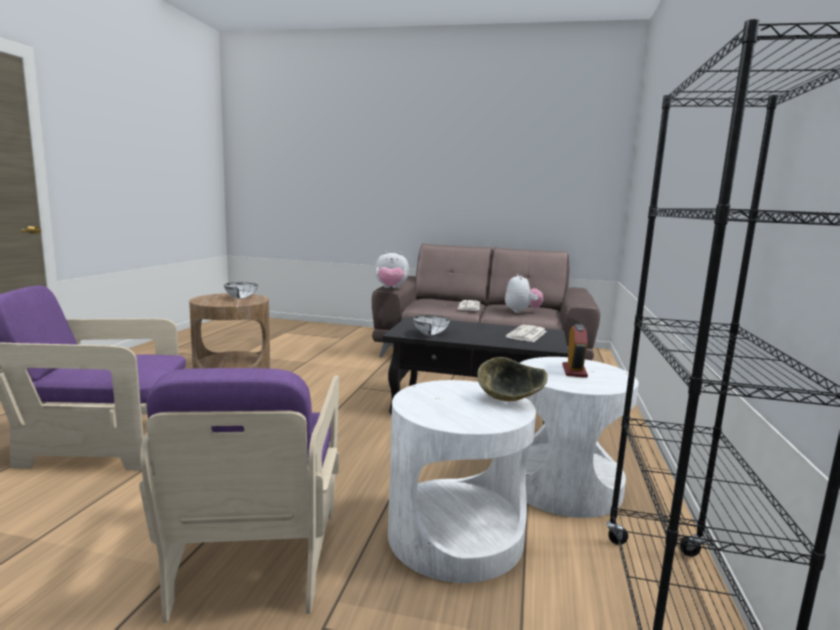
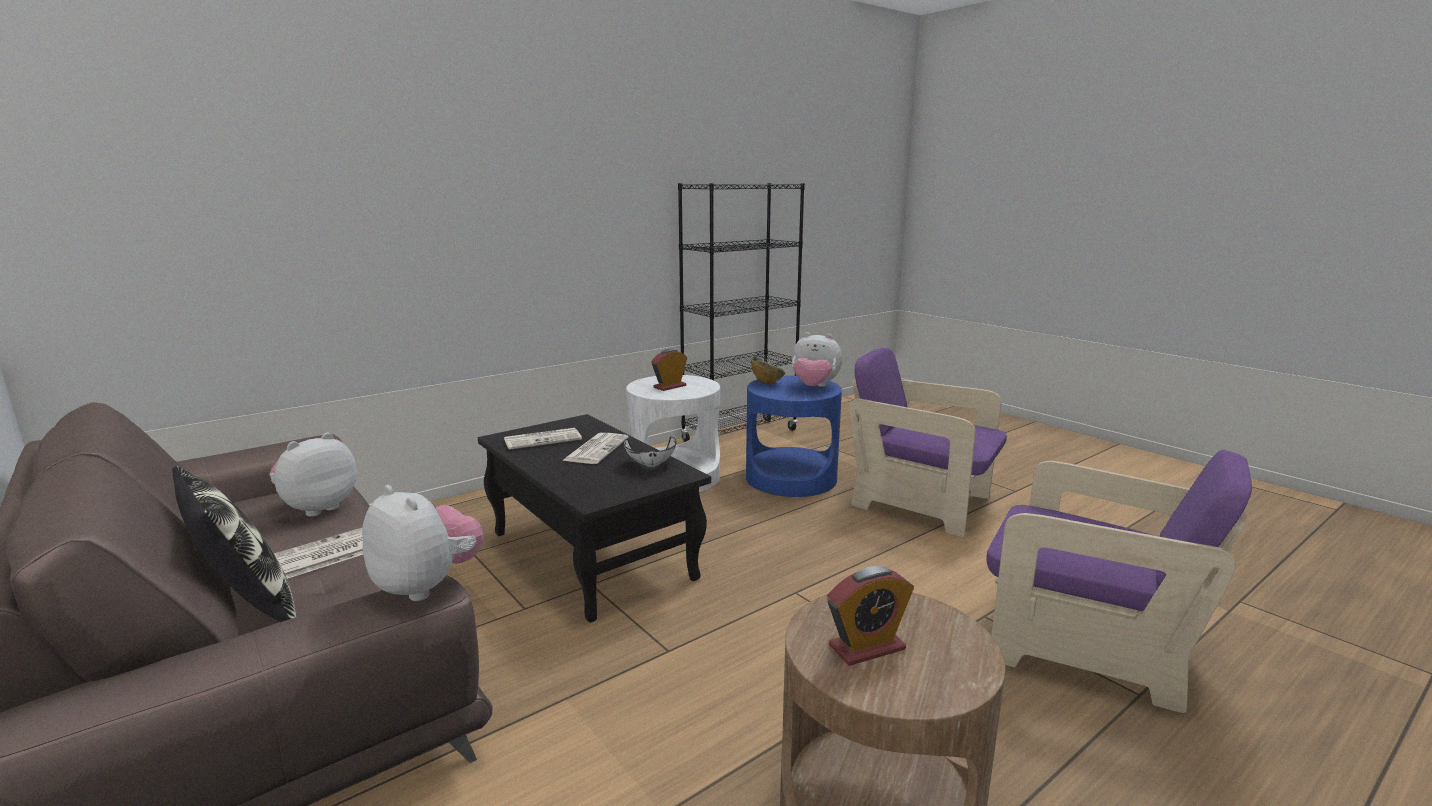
camera: 140 degrees left, 5 degrees up
purple armchair [139,368,339,623] -> purple armchair turned 90 degrees counterclockwise [849,348,1007,537]
white bowl [224,283,258,299] -> alarm clock [827,566,914,666]
white side table [388,380,536,583] -> blue side table [746,376,842,497]
none -> pillow [172,466,296,622]
none -> newspaper [562,433,629,464]
none -> plush toy [792,332,842,387]

